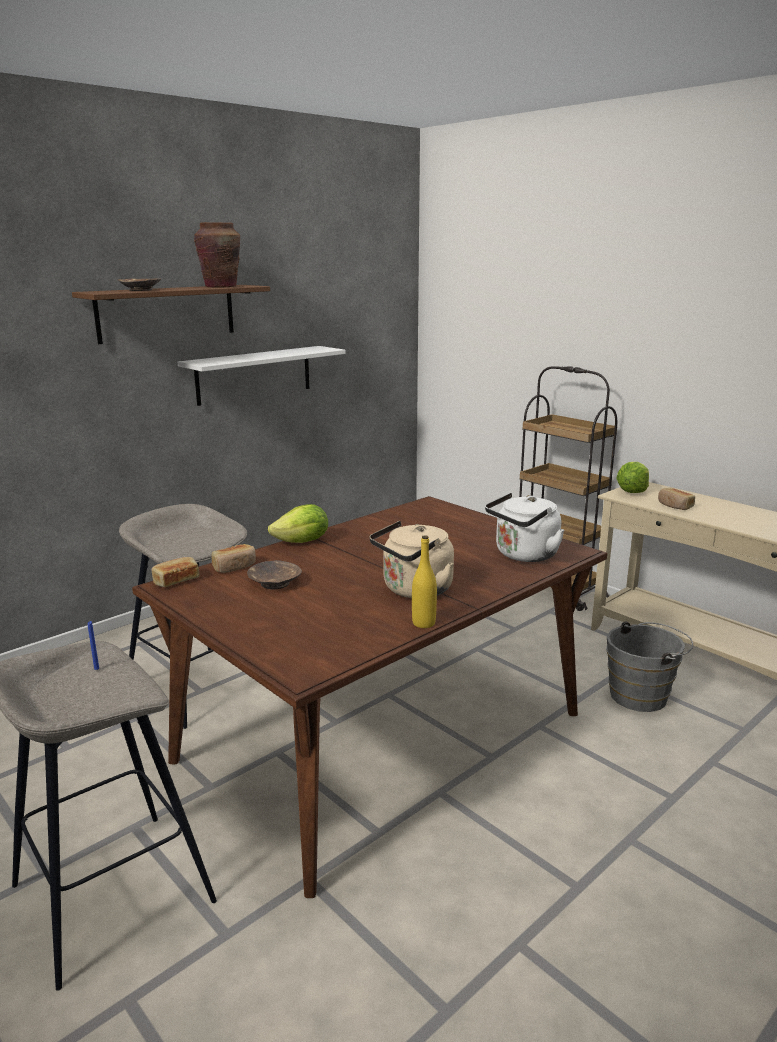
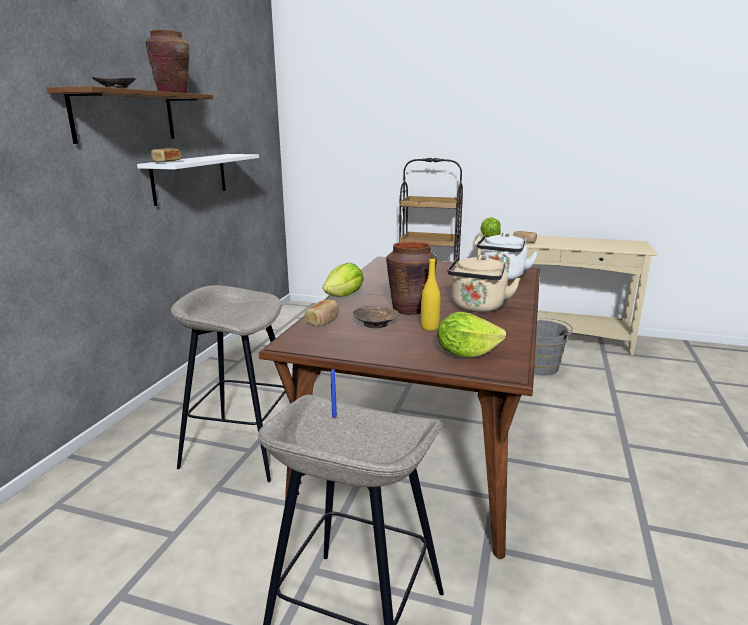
camera: 30 degrees left, 0 degrees up
bread [152,557,200,587] -> bread moved to [151,148,181,163]
yellow bottle [412,535,437,628] -> yellow bottle moved to [421,256,441,331]
none -> brown vase [386,242,437,315]
none -> lettuce [437,312,506,358]

